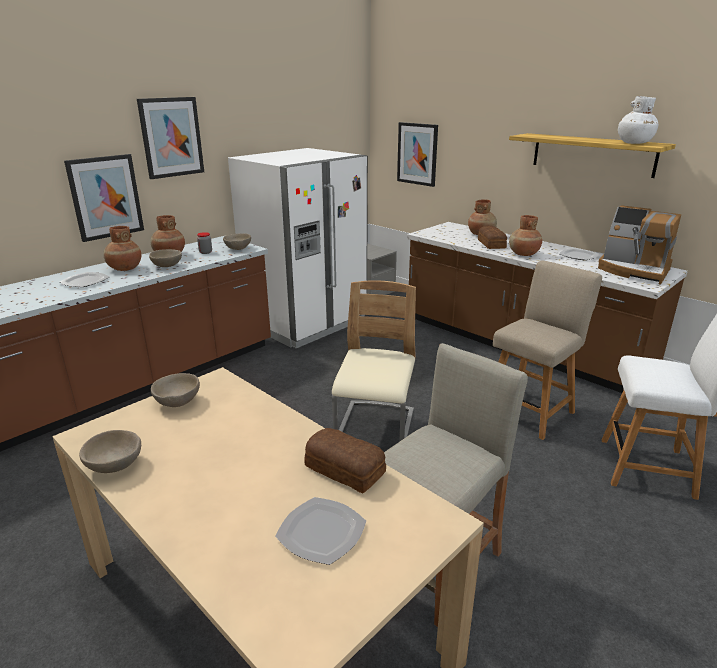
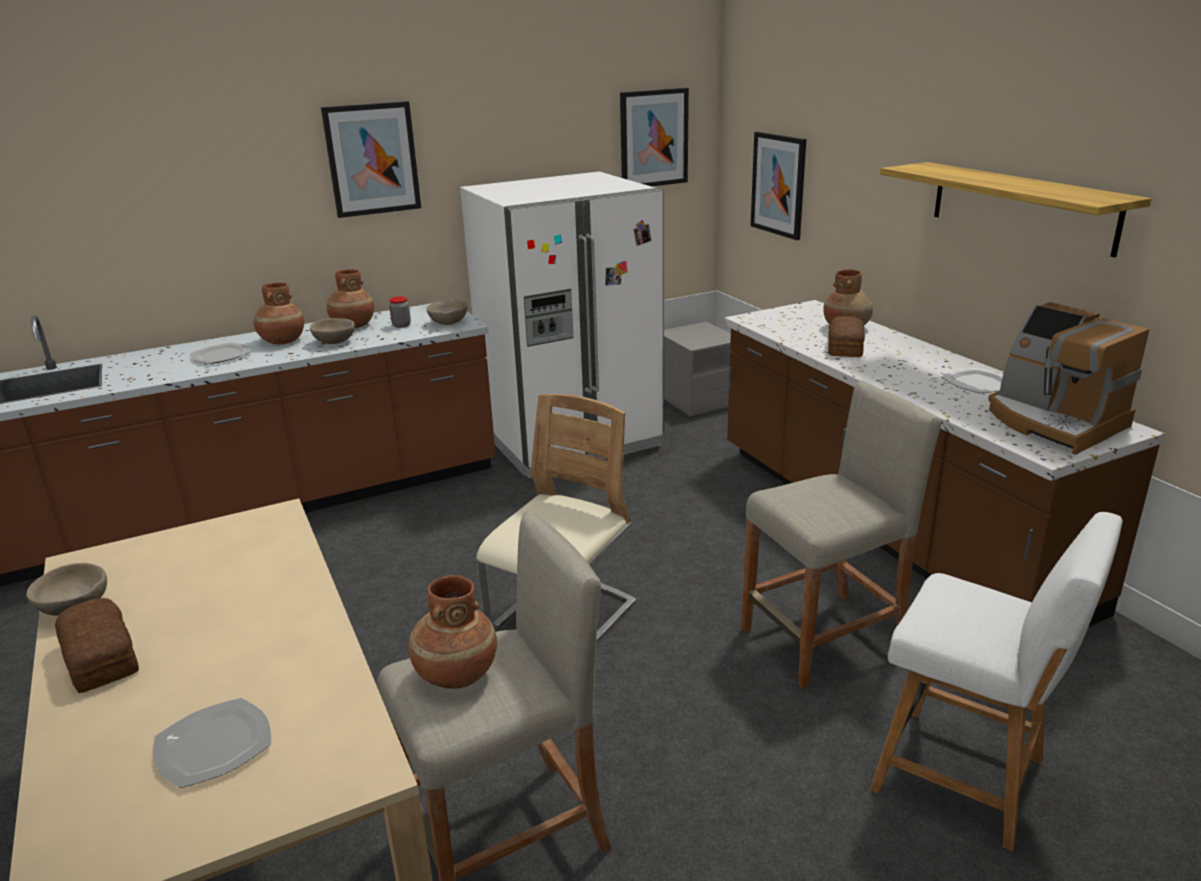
camera: 20 degrees right, 0 degrees up
picture [64,154,144,242] -> picture moved to [620,88,689,187]
beige bowl [151,373,200,407] -> none
bread [304,428,386,493] -> bread moved to [55,598,139,693]
beige chair [493,260,602,440] -> beige stool [741,380,941,688]
brown vase [509,215,542,256] -> brown vase moved to [408,575,497,689]
white vase [618,96,658,144] -> none

